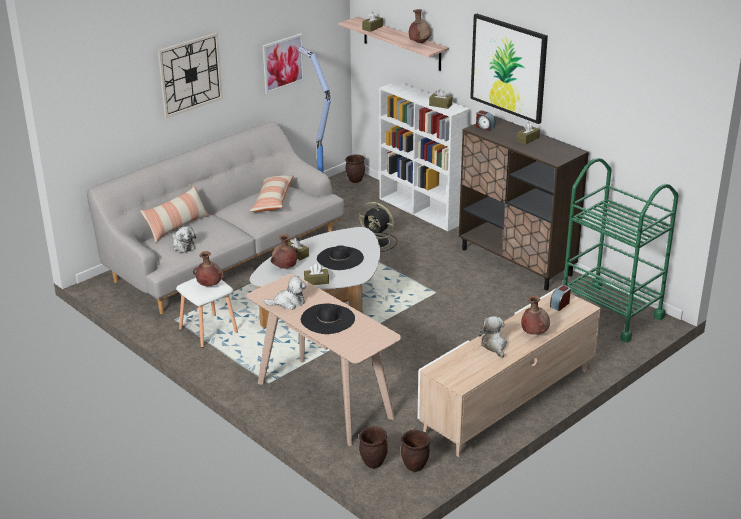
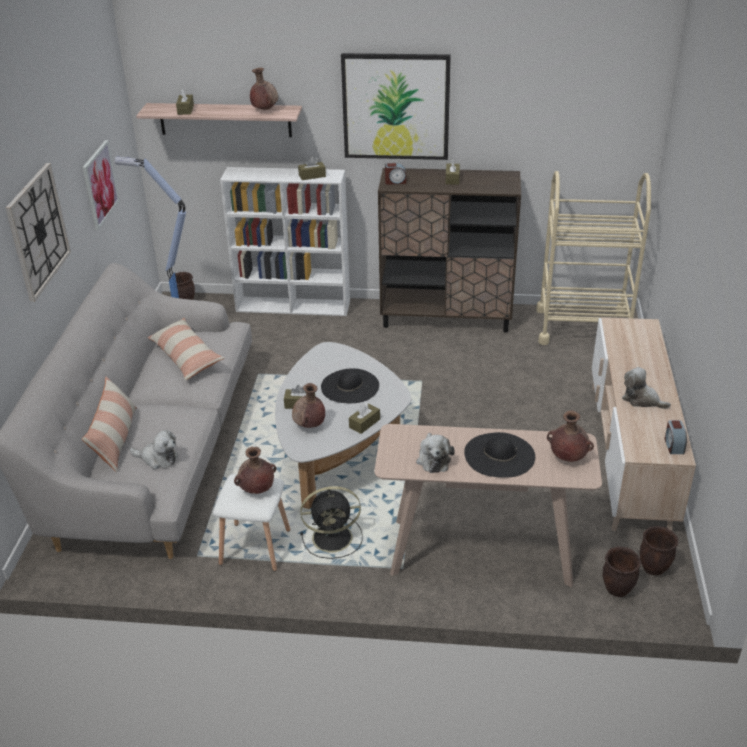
camera: 40 degrees left, 5 degrees up
plush toy [264,276,306,310] -> plush toy turned 135 degrees clockwise [416,433,455,473]
black fan [359,202,397,252] -> black fan moved to [300,486,363,559]
brown vase [521,296,550,335] -> brown vase moved to [547,411,594,462]
alarm clock [550,285,571,311] -> alarm clock moved to [665,420,687,454]
green cart [563,158,679,343] -> beige cart [536,171,651,345]

